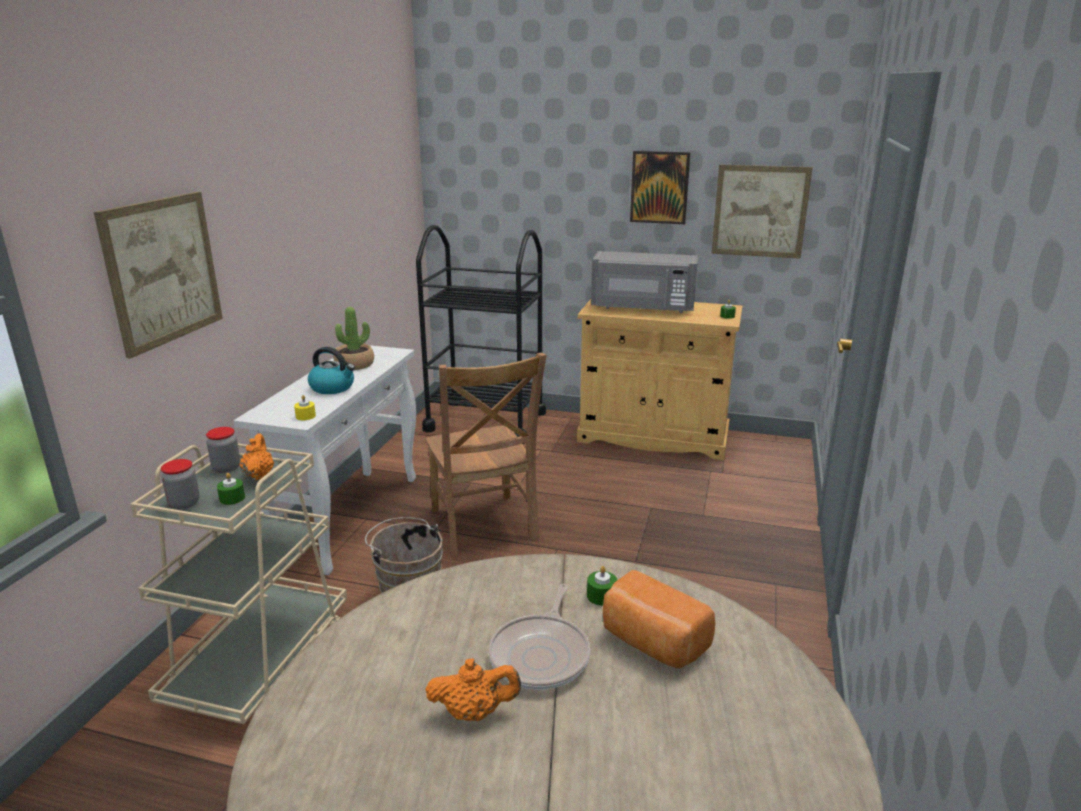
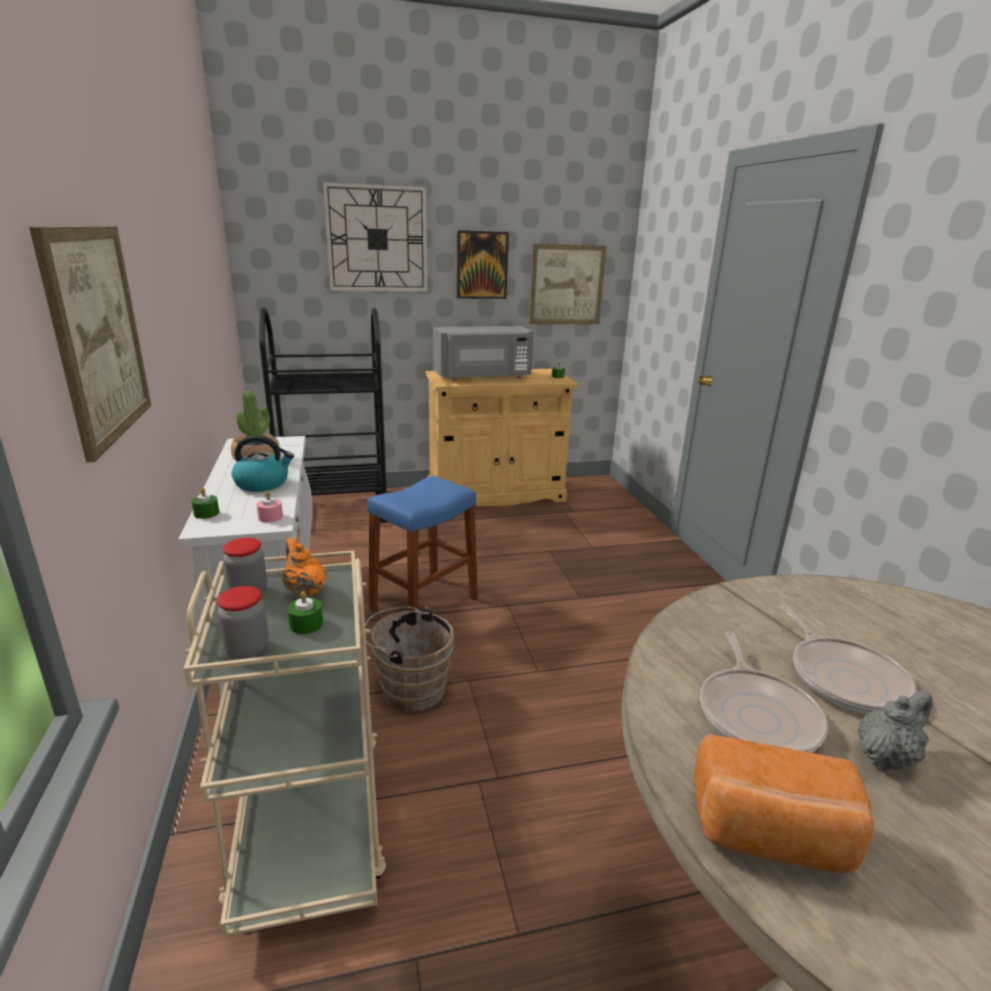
camera: 30 degrees left, 0 degrees up
yellow candle [294,395,316,420] -> pink candle [256,491,283,522]
brown chair [425,352,547,557] -> blue stool [367,476,478,612]
orange teapot [425,658,521,721] -> grey teapot [857,690,933,771]
green candle [587,566,617,606] -> green candle moved to [191,488,219,519]
bread [603,570,715,669] -> bread moved to [694,734,874,873]
none -> wall clock [323,182,427,292]
none -> frying pan [700,632,828,753]

